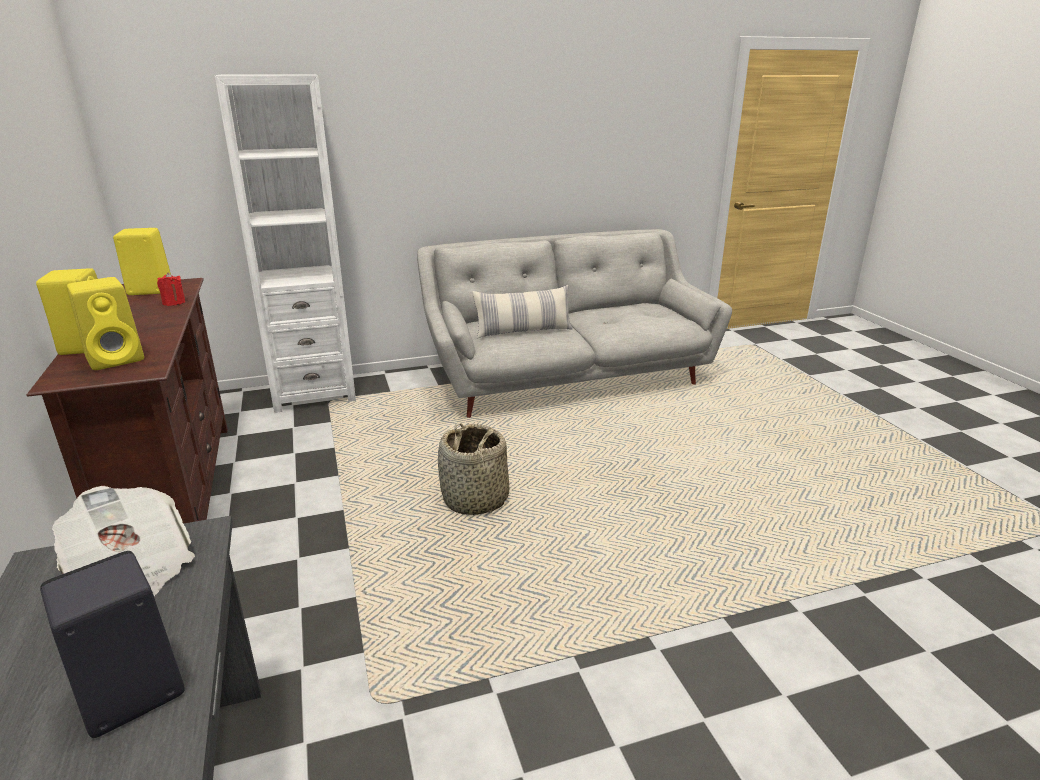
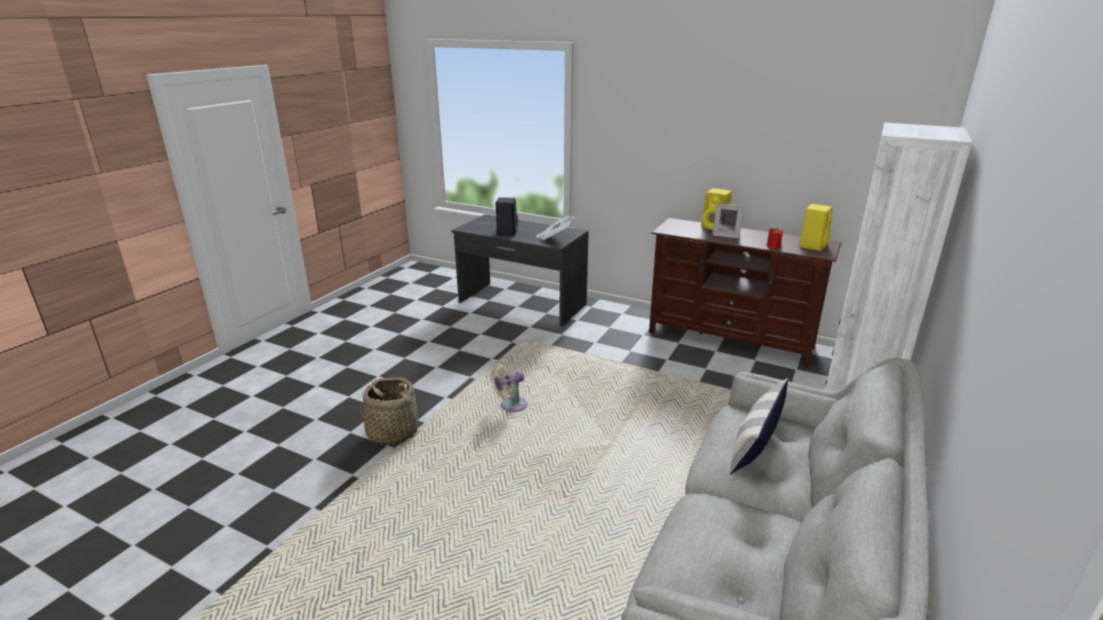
camera: 135 degrees right, 0 degrees up
yellow speaker [67,277,144,370] -> none
basket [438,423,509,515] -> basket moved to [360,377,419,446]
none -> beige fan [491,364,527,412]
none -> picture frame [712,203,744,238]

